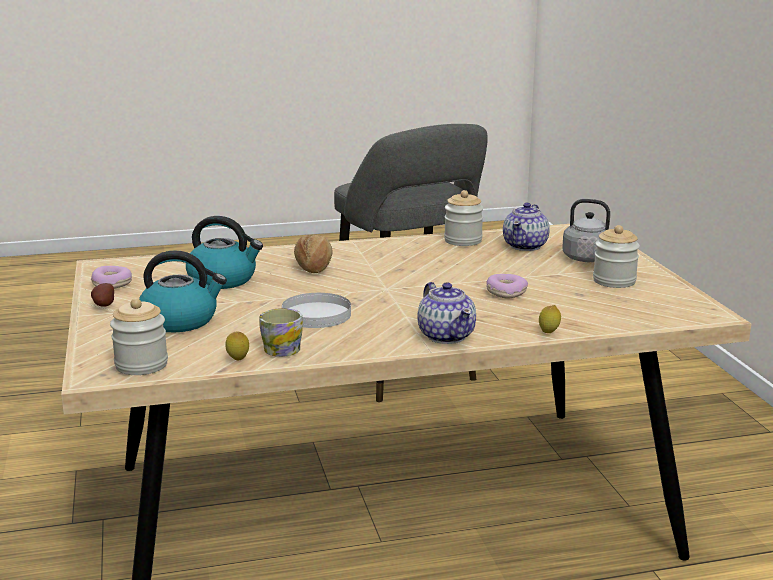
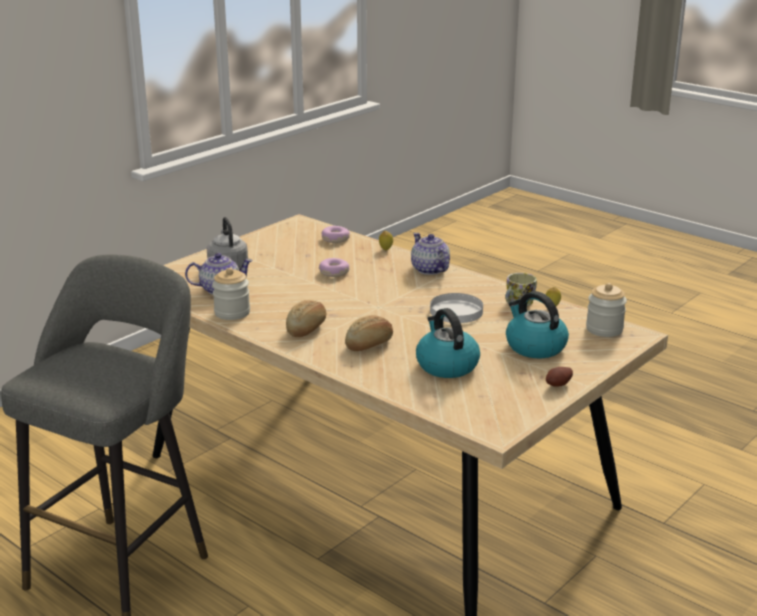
camera: 125 degrees left, 5 degrees up
donut [91,266,132,289] -> donut moved to [321,226,350,243]
teapot [417,282,476,344] -> teapot turned 60 degrees counterclockwise [411,233,450,275]
jar [593,225,640,288] -> none
none -> bread [286,300,326,337]

